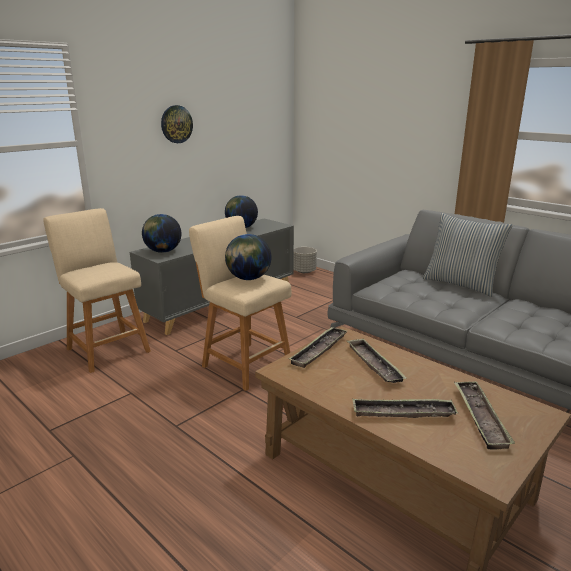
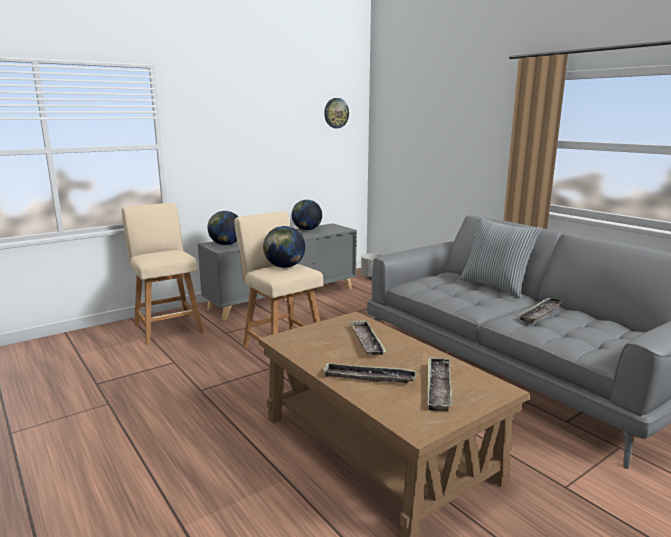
camera: 10 degrees right, 5 degrees down
wall clock [161,105,193,143] -> wall clock moved to [324,98,349,128]
tray [289,327,347,368] -> tray moved to [520,298,565,323]

